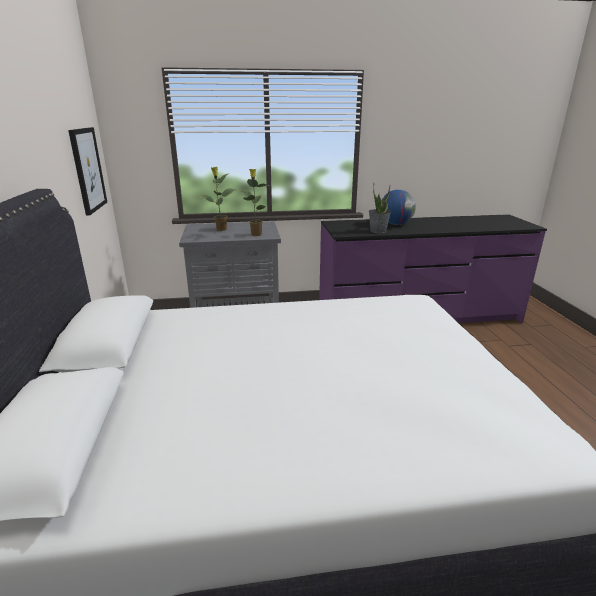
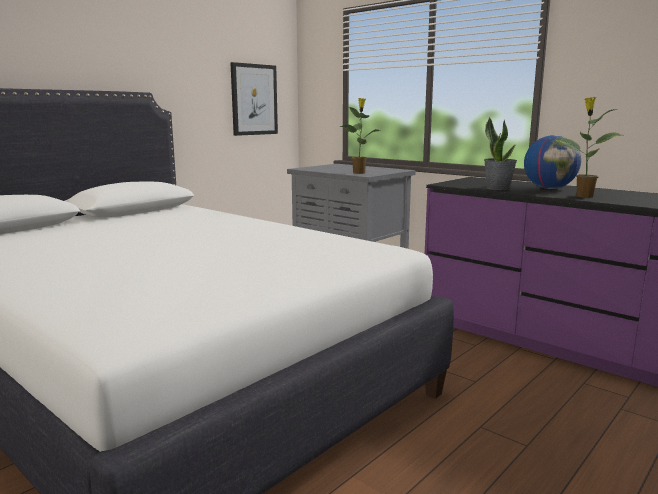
camera: 50 degrees right, 10 degrees down
potted plant [198,167,236,231] -> potted plant moved to [555,97,624,198]

